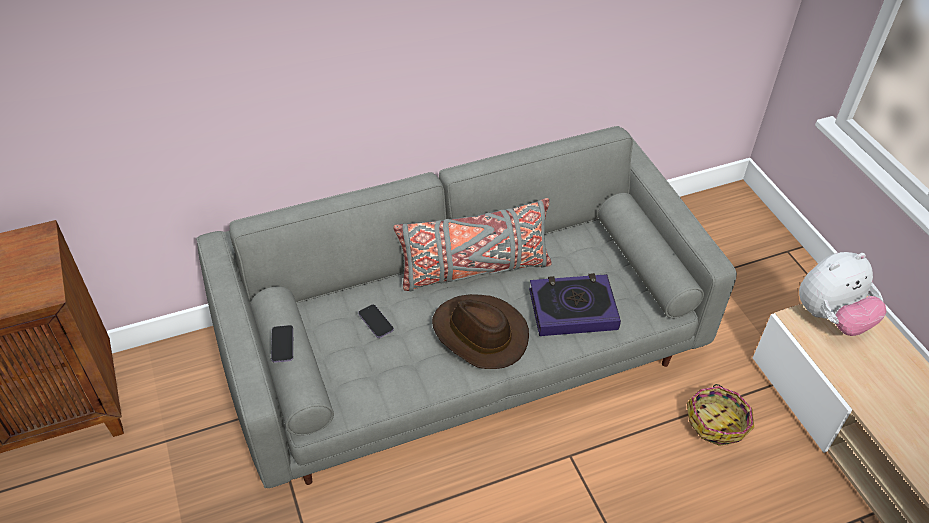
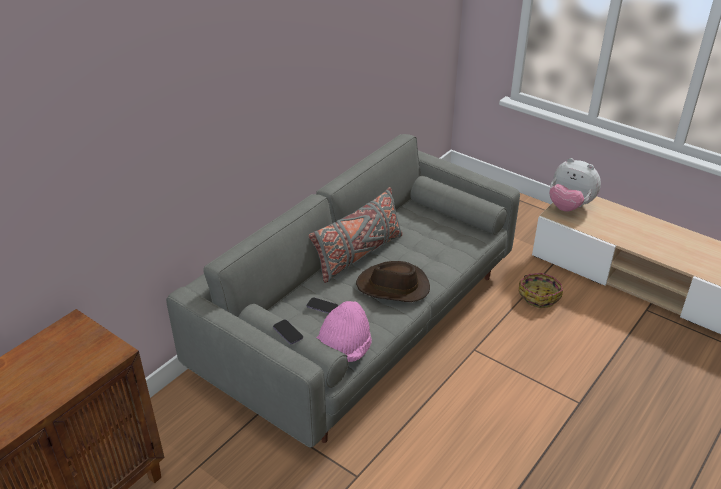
camera: 30 degrees left, 10 degrees down
book [529,273,621,336] -> none
plush toy [799,252,887,336] -> plush toy turned 90 degrees clockwise [549,158,601,212]
none -> pink hat [316,301,372,362]

